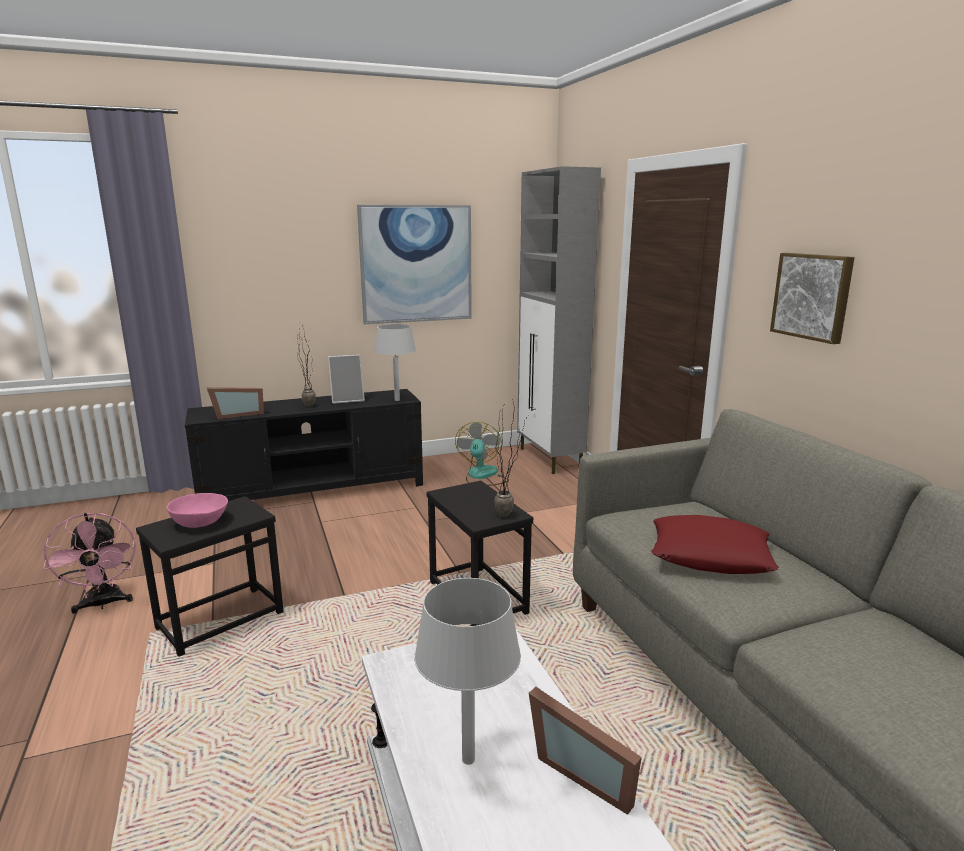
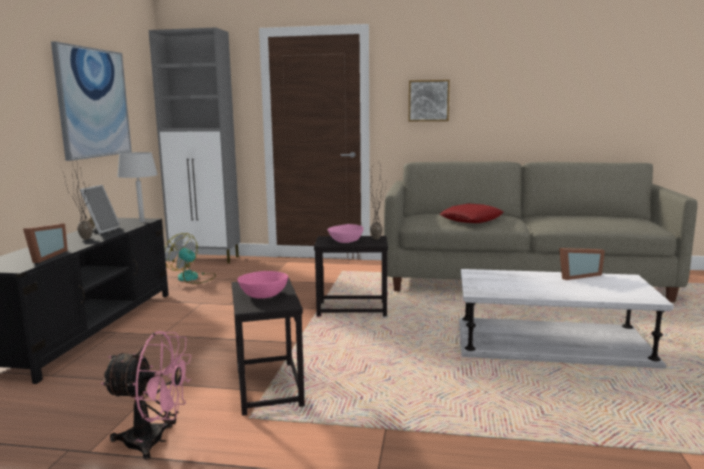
camera: 60 degrees left, 5 degrees down
grey table lamp [414,578,521,765] -> none
none -> pink bowl [328,224,363,243]

